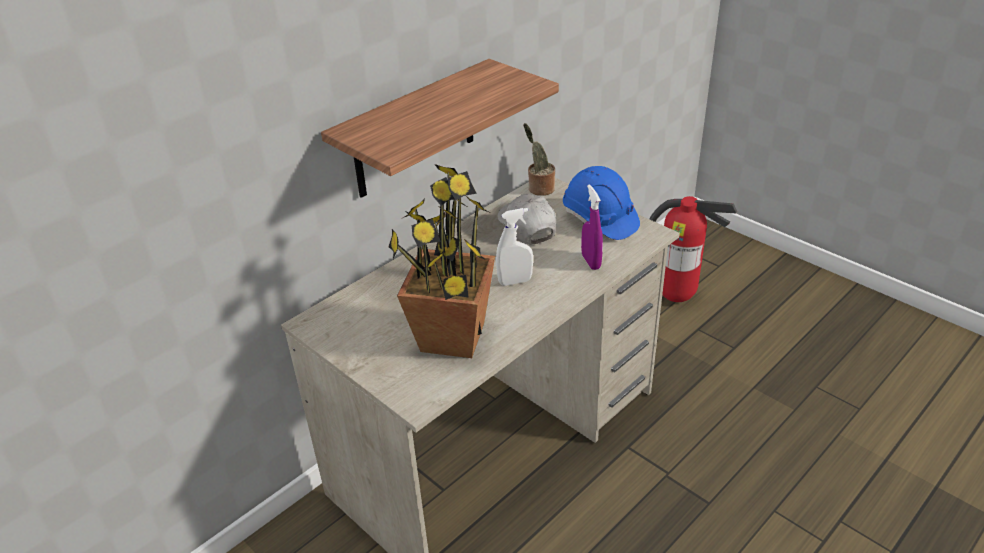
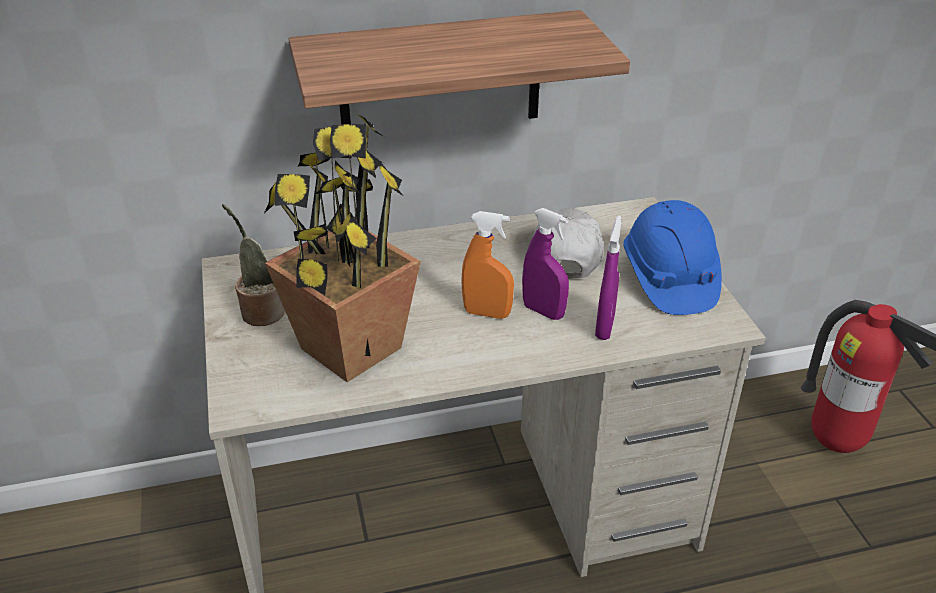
camera: 30 degrees right, 0 degrees up
white spray bottle [496,208,533,286] -> orange spray bottle [461,211,514,319]
potted plant [523,123,555,196] -> potted plant moved to [222,204,285,326]
none -> purple spray bottle [522,208,569,320]

